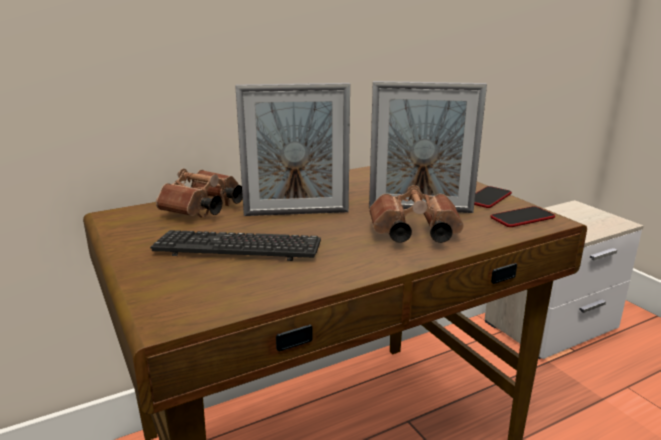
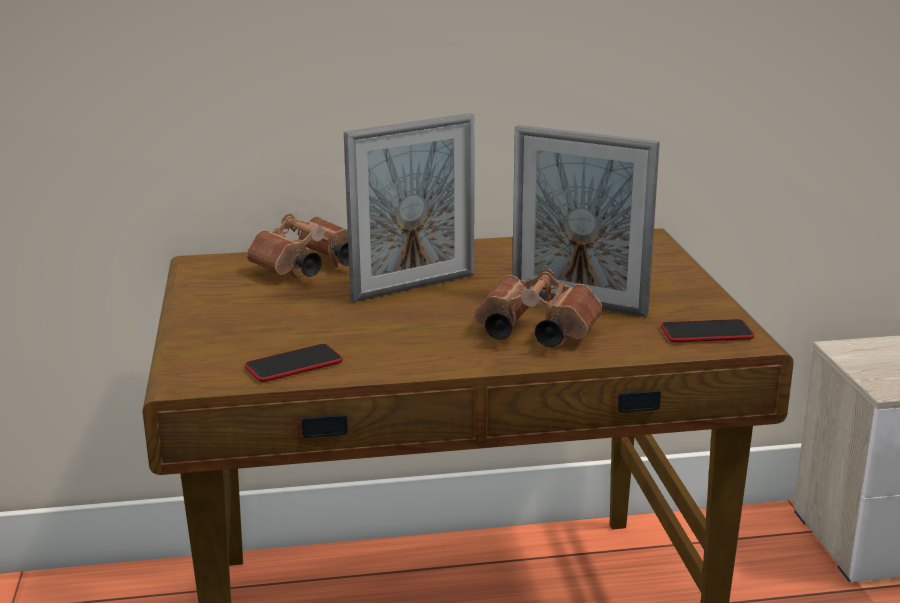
camera: 20 degrees right, 0 degrees up
keyboard [150,230,321,261] -> none
picture frame [235,83,350,216] -> picture frame turned 45 degrees counterclockwise [344,113,475,302]
phone [474,186,512,208] -> phone moved to [245,344,343,382]

